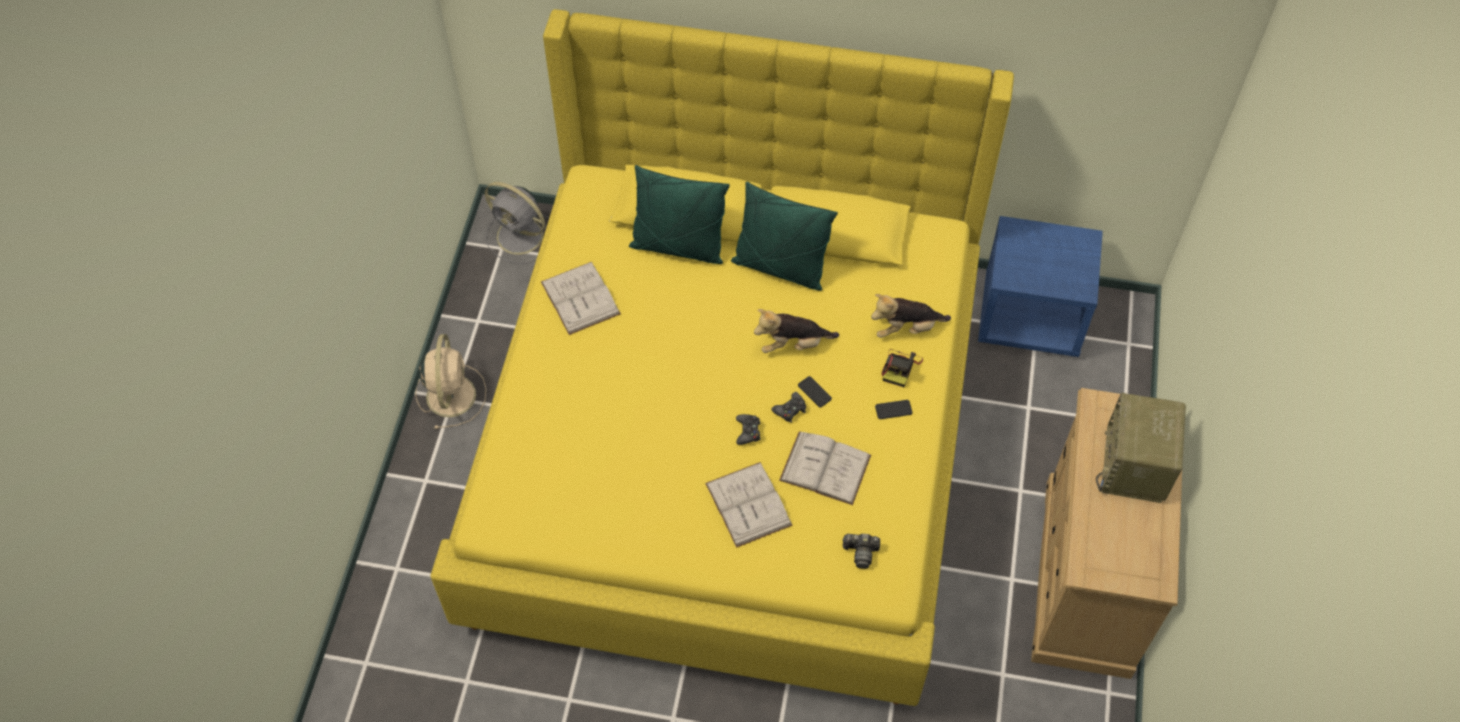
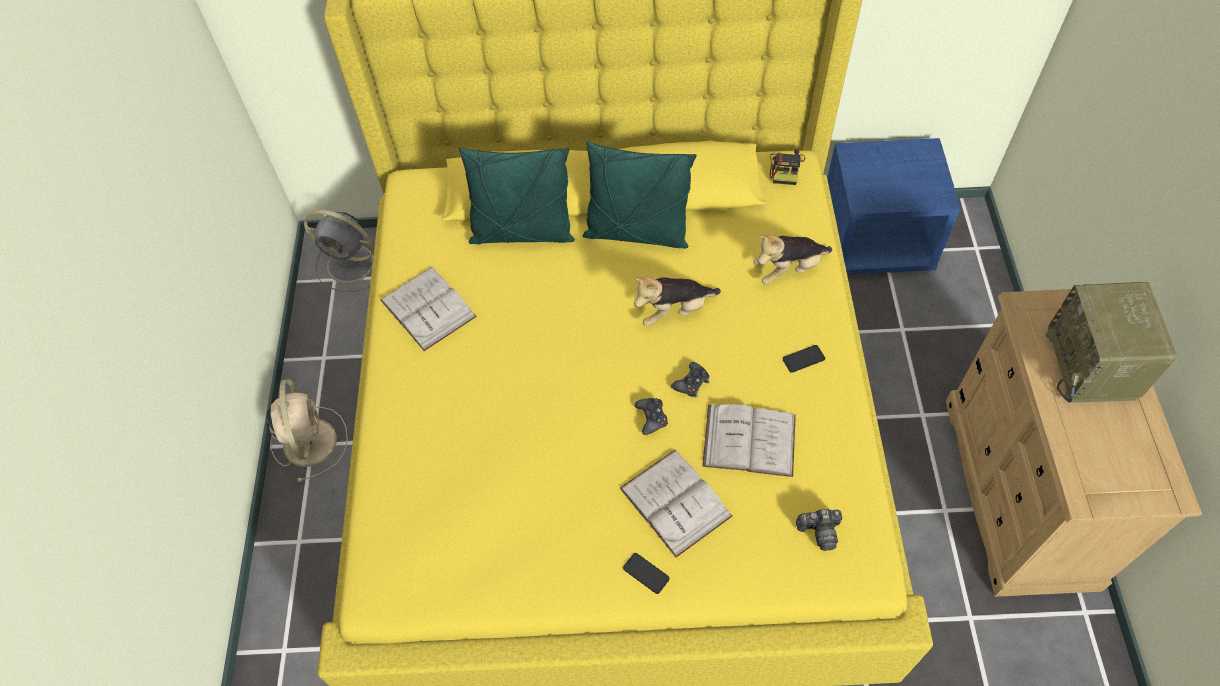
camera: 10 degrees left, 0 degrees up
phone [798,376,832,408] -> phone moved to [623,553,670,594]
camera [882,349,923,387] -> camera moved to [770,149,805,185]

